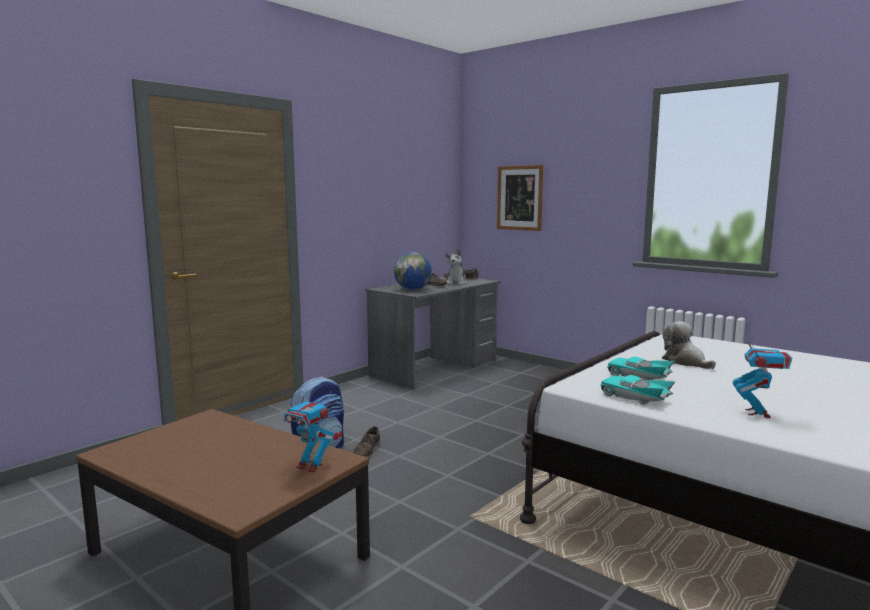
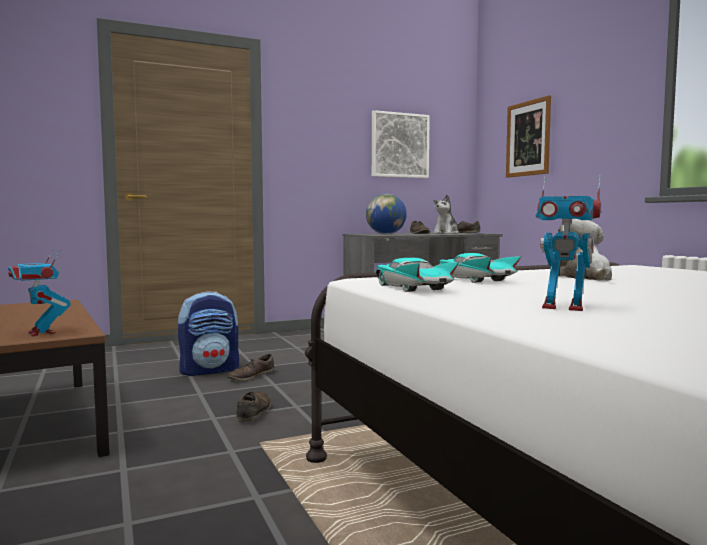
camera: 25 degrees right, 5 degrees down
toy robot [733,334,792,418] -> toy robot turned 75 degrees clockwise [536,175,601,311]
none -> brown shoe [236,391,271,422]
none -> picture [372,110,430,178]

